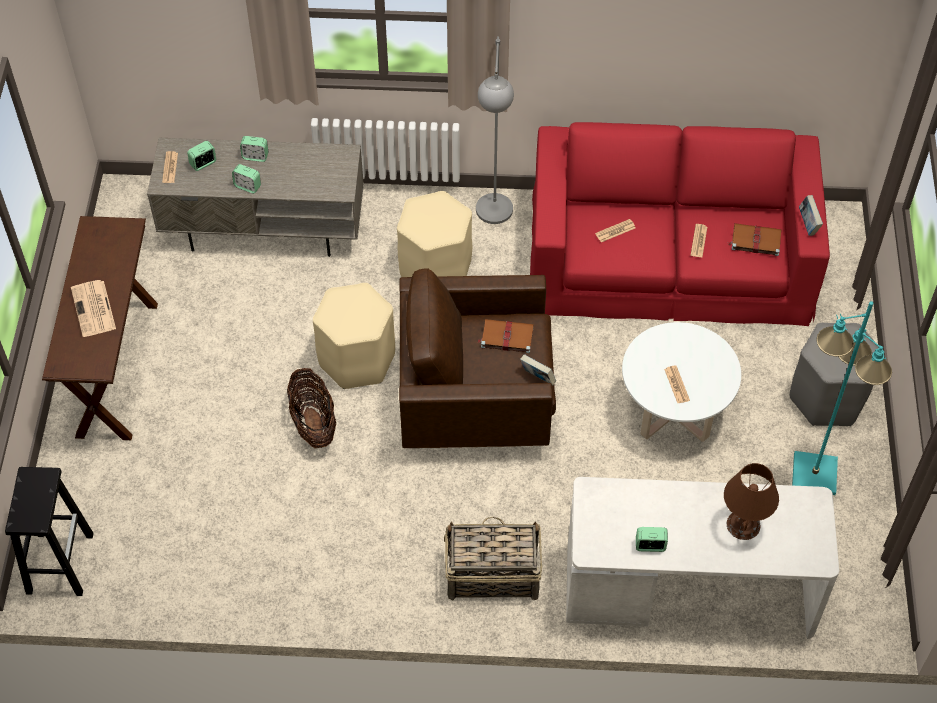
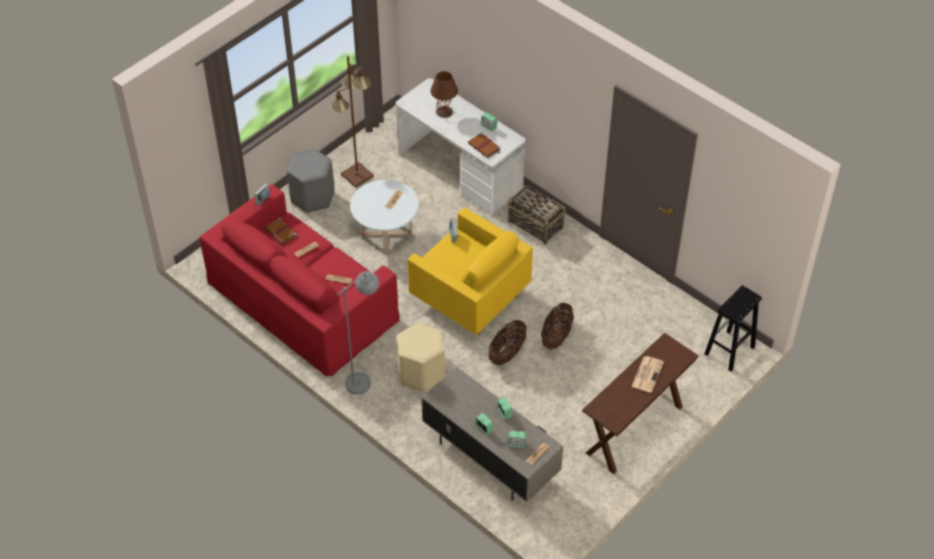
camera: 140 degrees left, 5 degrees down
beige stool [313,283,395,389] -> basket [489,320,527,365]
brown armchair [399,268,556,448] -> yellow armchair [408,207,533,335]
brown book [477,319,534,353] -> brown book moved to [468,132,501,158]
turquoise floor lamp [792,301,892,495] -> brown floor lamp [330,56,374,188]

